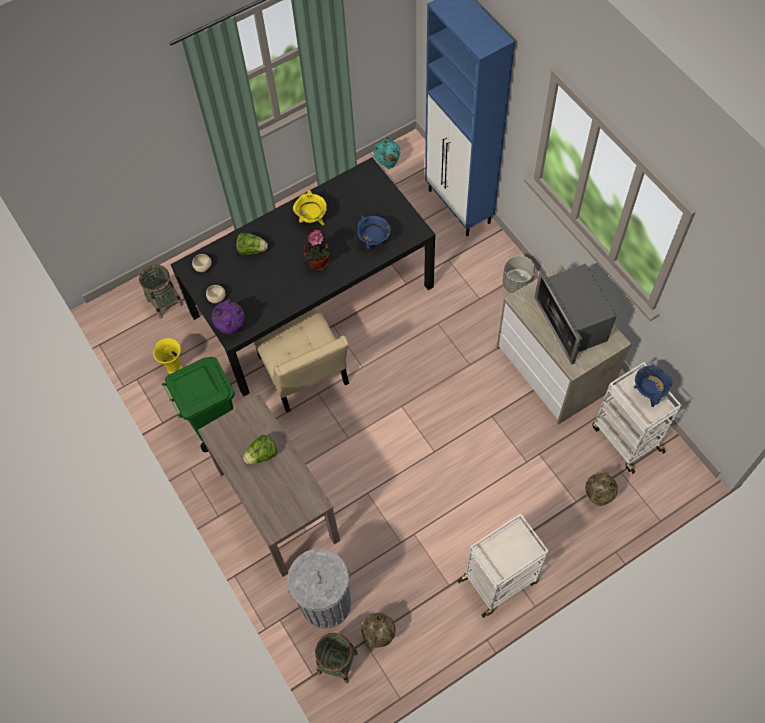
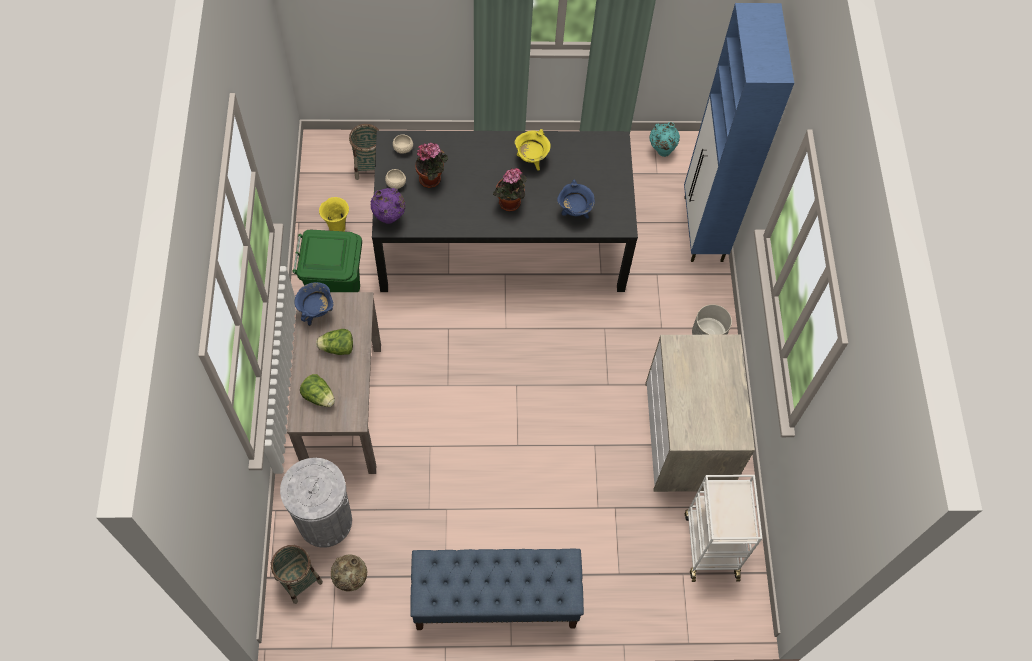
camera: 25 degrees right, 0 degrees up
lettuce [236,233,268,255] -> lettuce moved to [300,374,335,407]
beige chair [253,306,349,413] -> none
white cart [457,513,549,618] -> blue bench [410,549,584,630]
microwave [534,264,616,365] -> none
beige vase [585,472,618,506] -> none
blue cooking pot [634,365,672,407] -> blue cooking pot moved to [294,282,334,326]
none -> potted plant [415,143,448,188]

